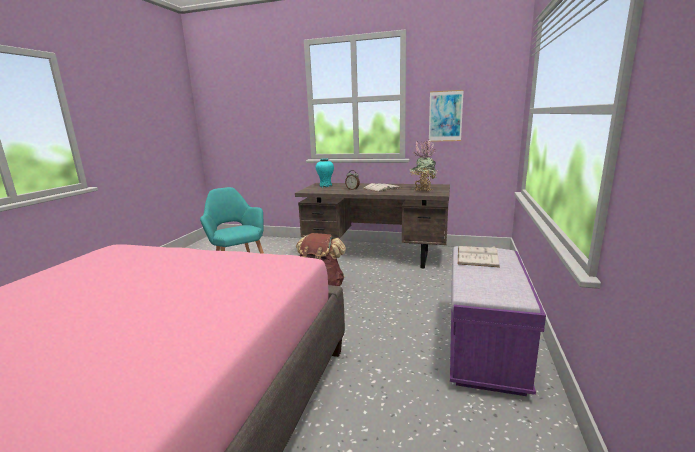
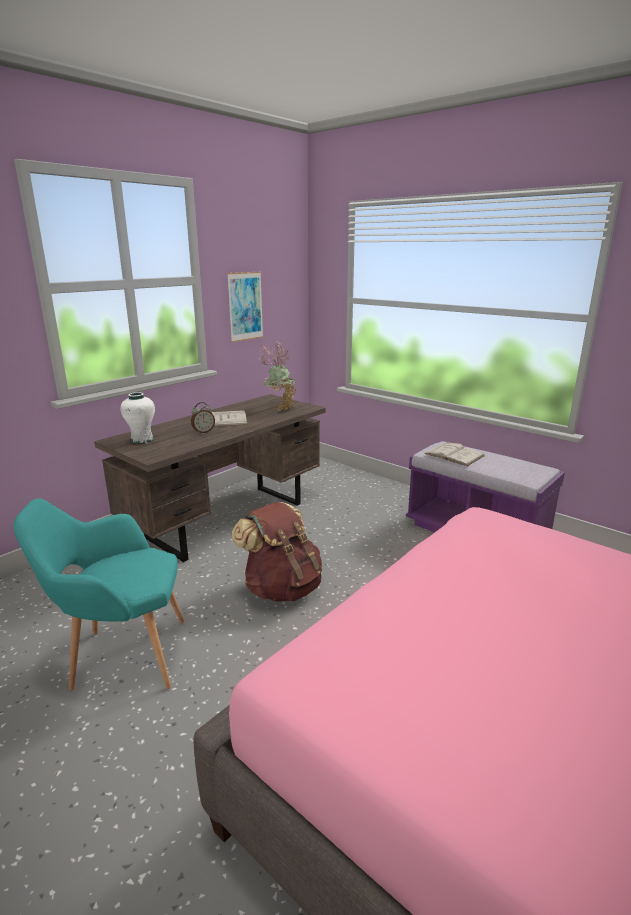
camera: 65 degrees left, 5 degrees up
turquoise vase [316,158,334,187] -> white vase [120,392,155,444]

